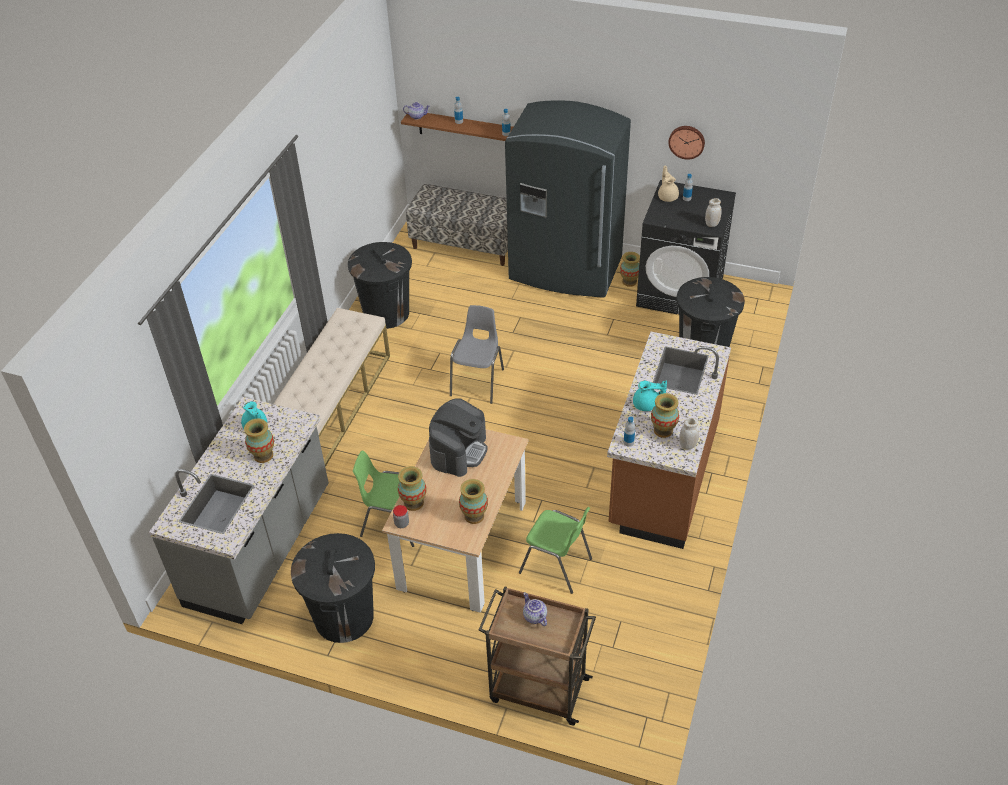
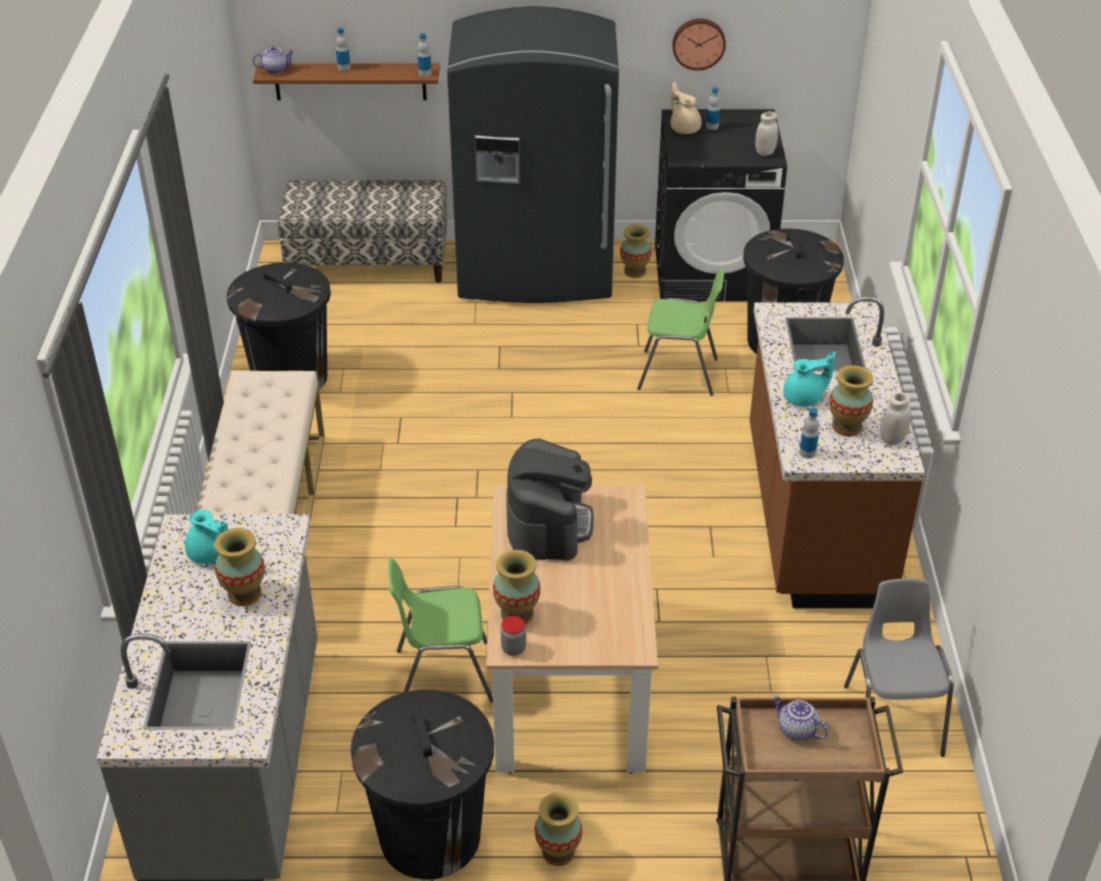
camera: 20 degrees left, 5 degrees down
grey chair [450,305,504,404] -> grey chair moved to [844,578,954,757]
vase [459,479,488,524] -> vase moved to [534,792,583,866]
green chair [519,507,592,594] -> green chair moved to [637,268,724,396]

